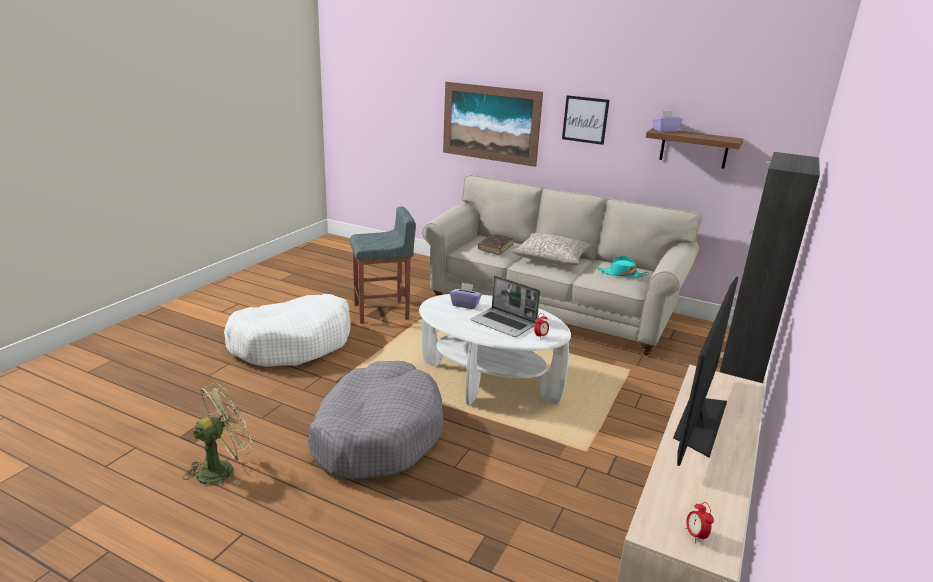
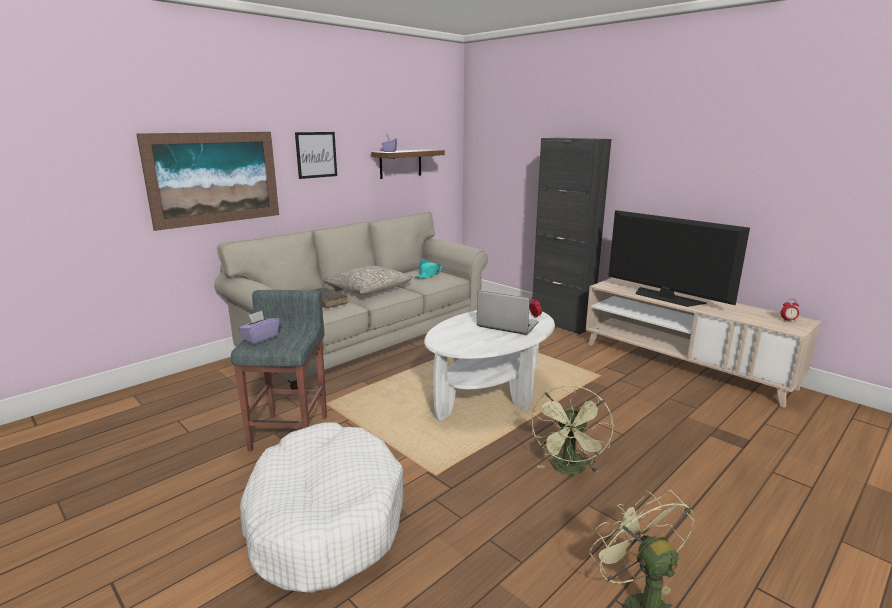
camera: 70 degrees left, 5 degrees down
grey dog bed [308,361,444,480] -> green fan [532,385,613,475]
purple tissue box [450,283,482,309] -> purple tissue box moved to [238,311,279,344]
laptop [470,275,540,337] -> laptop turned 120 degrees counterclockwise [477,291,539,335]

